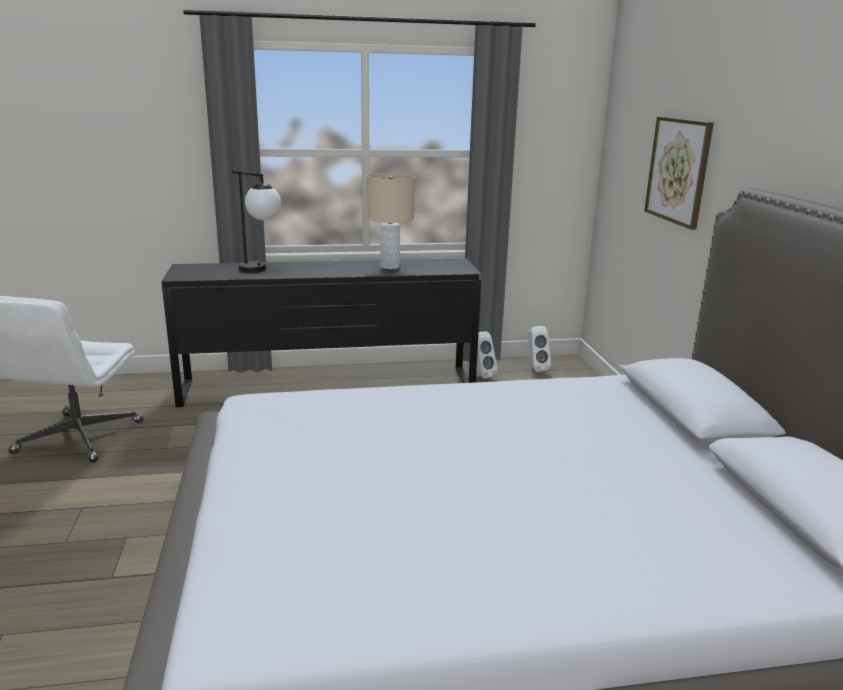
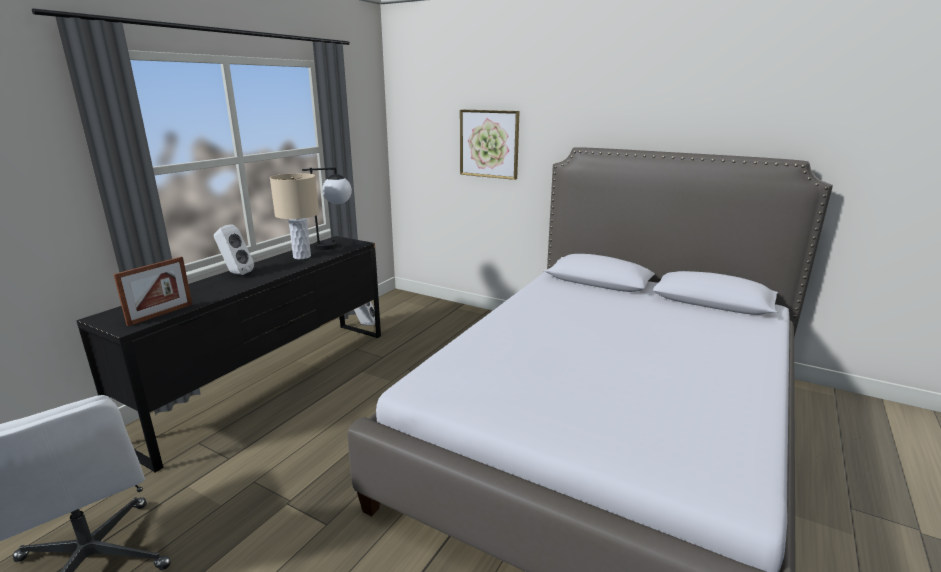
camera: 50 degrees left, 0 degrees up
table lamp [232,171,281,273] -> table lamp moved to [302,167,352,250]
white speaker [528,326,551,372] -> white speaker moved to [214,224,254,275]
none -> picture frame [113,257,193,326]

